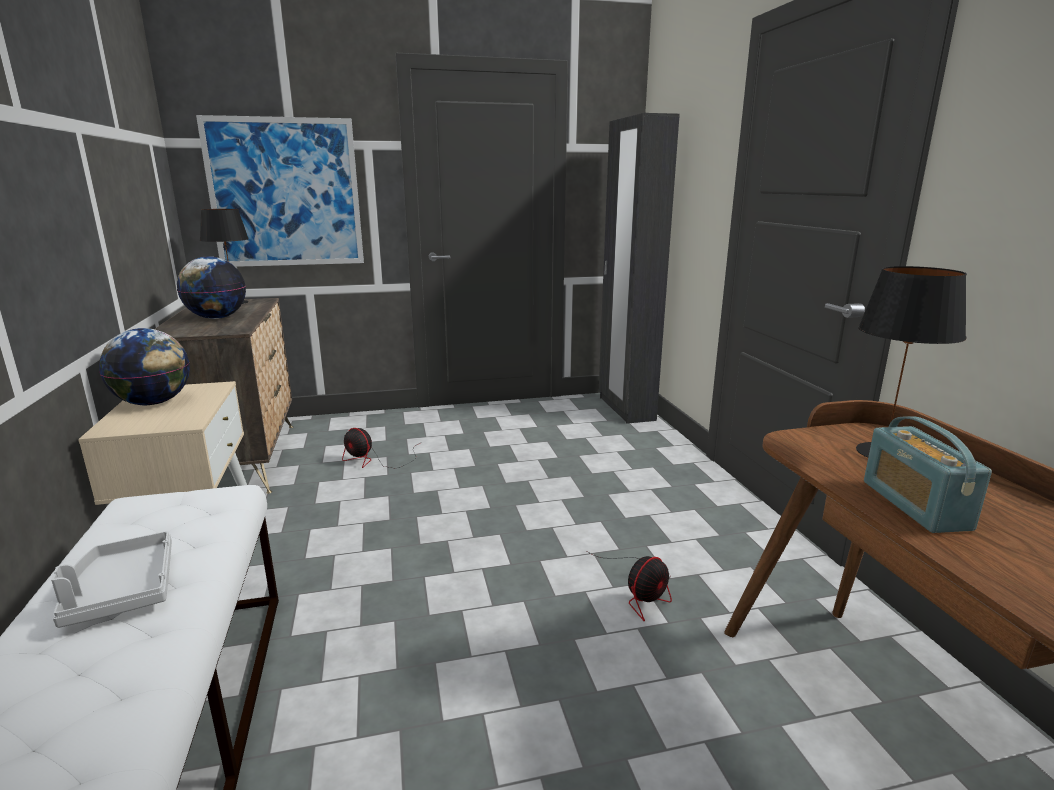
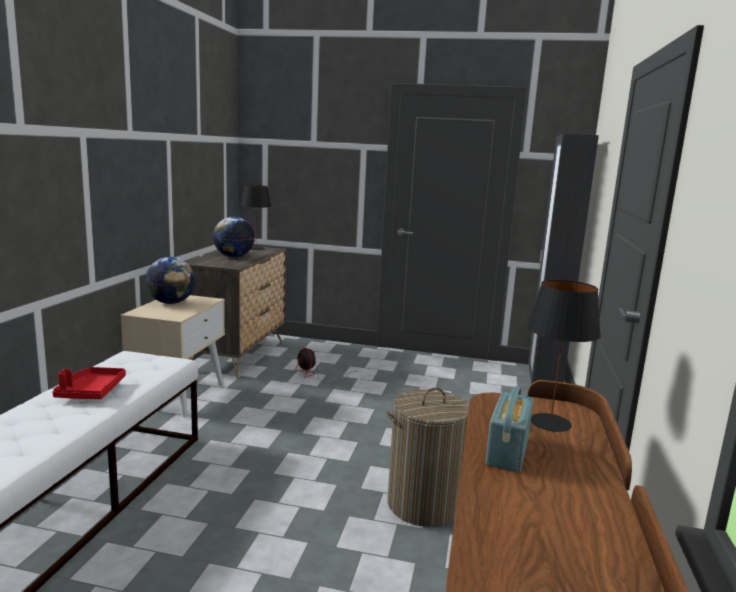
camera: 25 degrees right, 5 degrees down
grey tray [51,531,172,628] -> red tray [52,367,126,399]
picture [196,115,364,267] -> none
fan [586,551,672,622] -> laundry basket [386,387,469,527]

